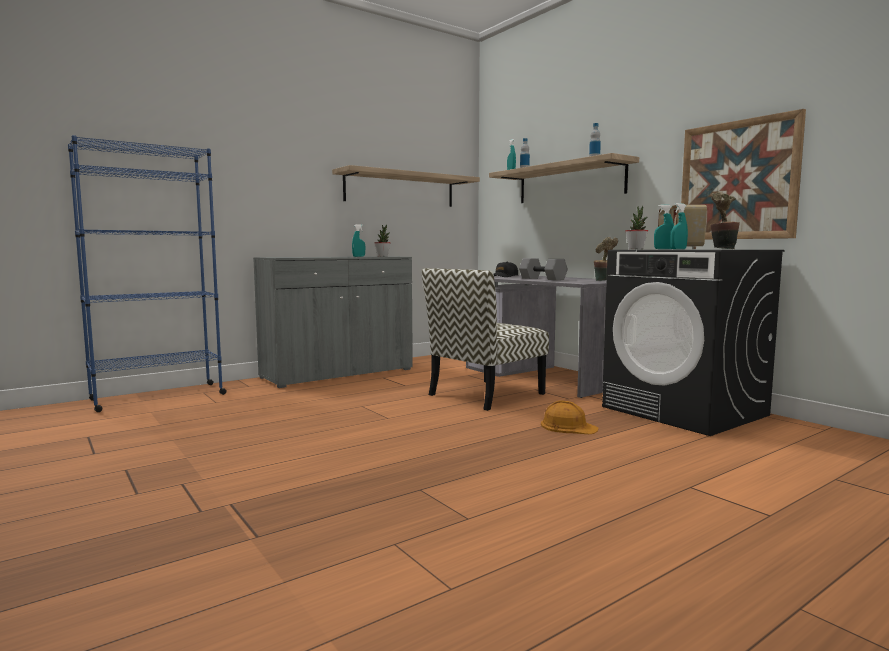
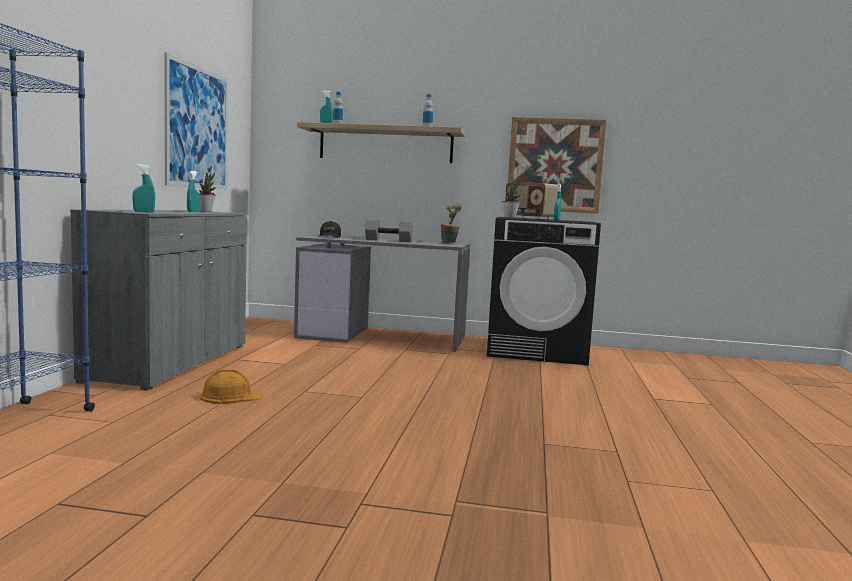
camera: 45 degrees left, 0 degrees up
shelf [332,165,480,207] -> picture [165,52,228,190]
chair [422,268,549,411] -> none
orange hard hat [541,400,599,434] -> orange hard hat moved to [200,369,263,404]
turquoise spray bottle [654,205,674,249] -> turquoise spray bottle moved to [132,164,155,213]
potted plant [710,193,740,249] -> none

